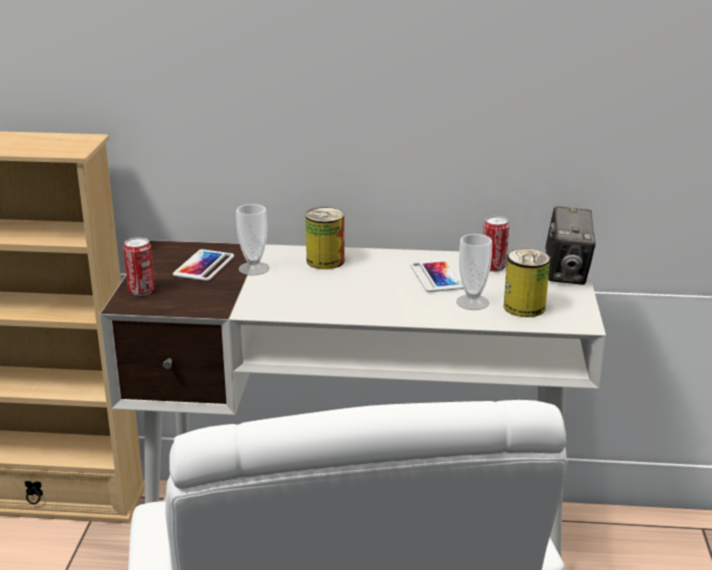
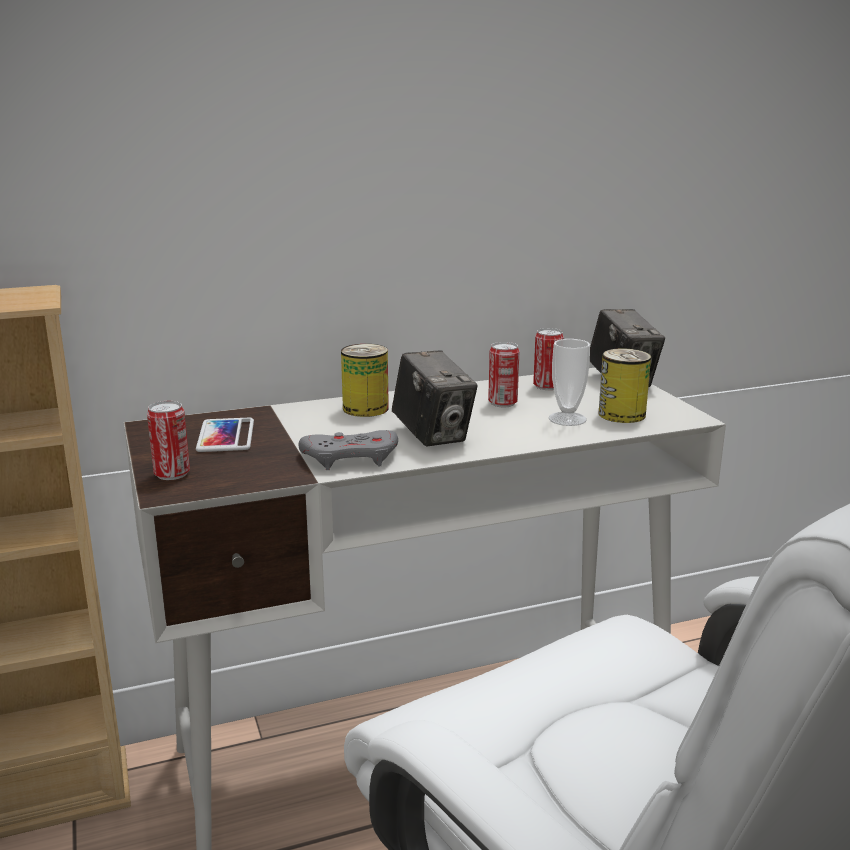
camera: 25 degrees left, 5 degrees down
cup [236,204,269,275] -> none
phone [410,260,464,292] -> can [488,342,519,407]
none -> grey game controller [299,430,398,470]
none -> camera [392,350,478,446]

